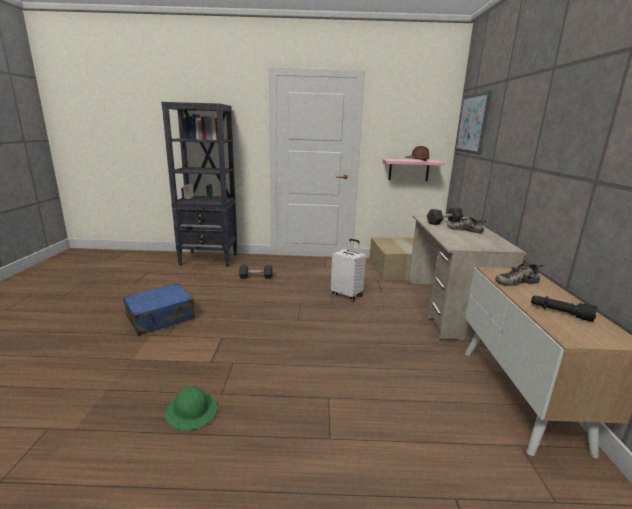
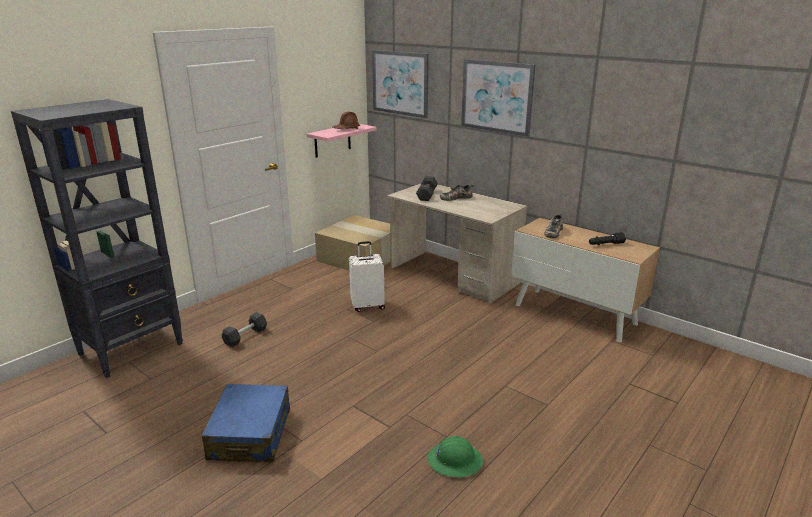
camera: 50 degrees left, 5 degrees up
none -> picture [461,59,536,137]

